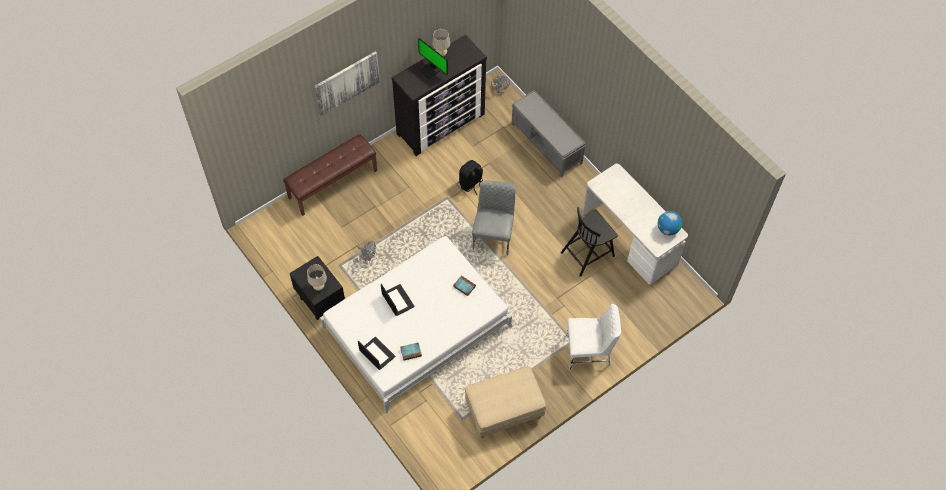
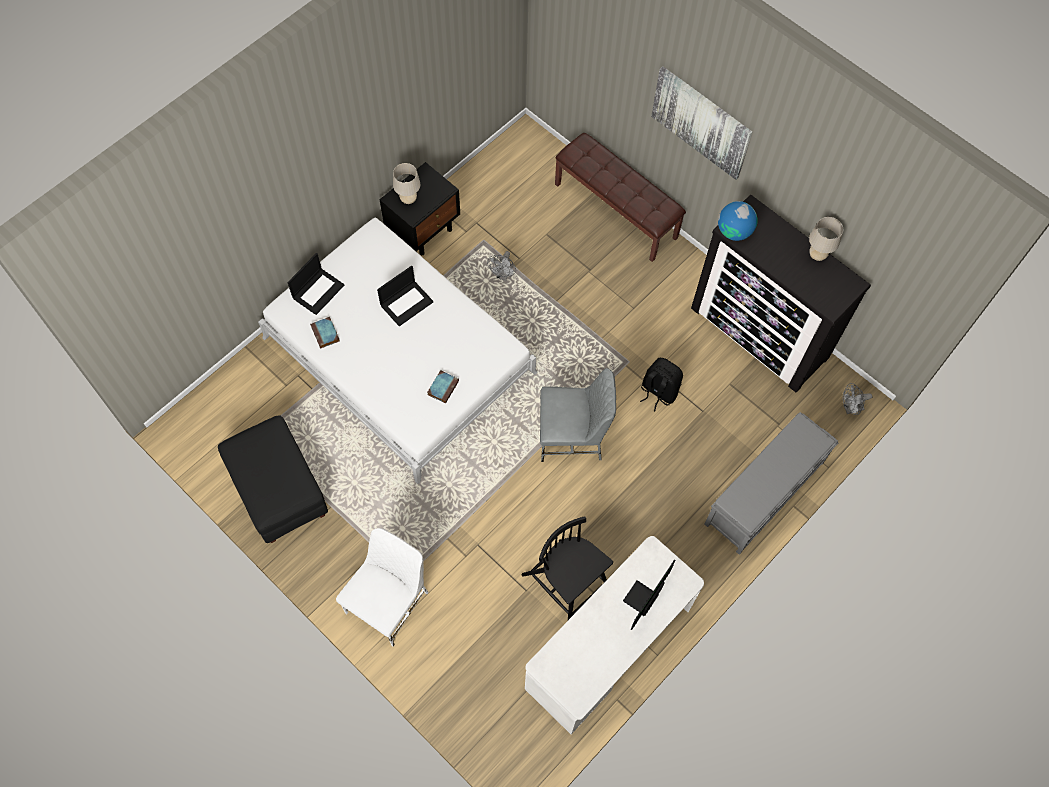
camera: 80 degrees right, 5 degrees up
monitor [418,38,448,79] -> monitor moved to [623,560,676,630]
beige ottoman [465,366,546,438] -> black ottoman [218,415,328,543]
white chair [567,304,621,369] -> white chair turned 135 degrees counterclockwise [336,528,429,646]
globe [658,211,682,236] -> globe moved to [718,201,758,241]

